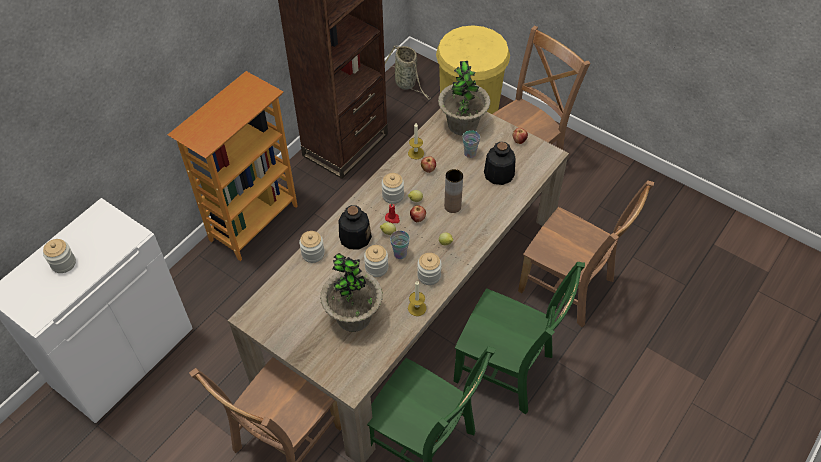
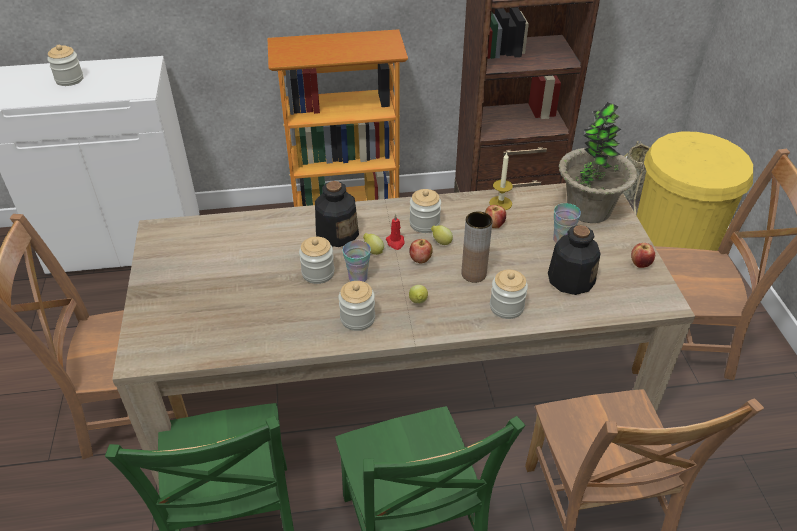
camera: 45 degrees right, 10 degrees down
jar [299,231,325,263] -> jar moved to [490,270,528,319]
potted plant [320,253,383,332] -> none
candle [408,281,426,316] -> none

